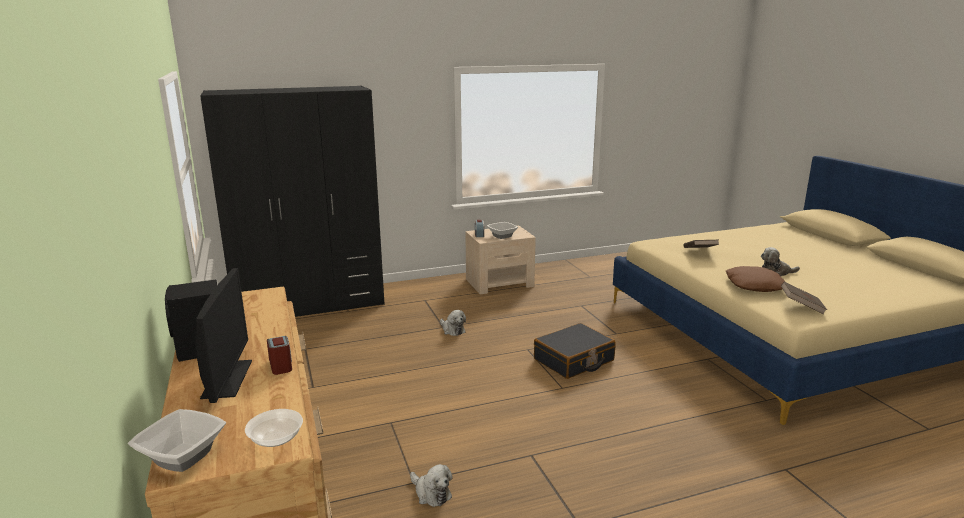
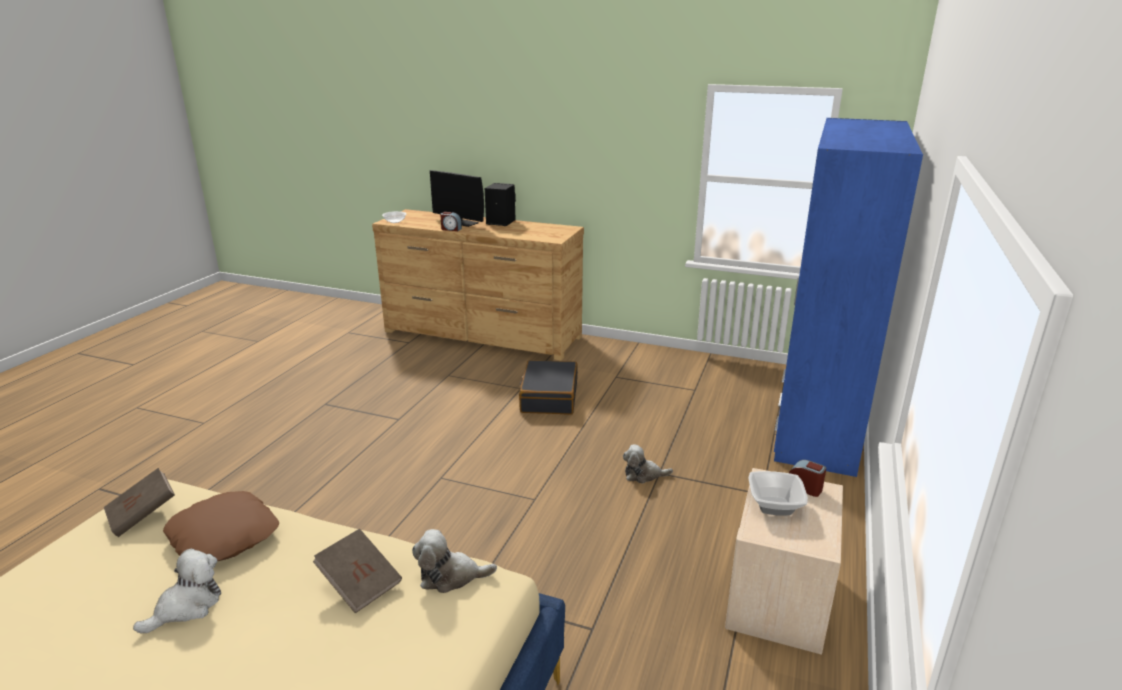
camera: 130 degrees right, 5 degrees up
bowl [128,409,226,472] -> none
black wardrobe [200,86,385,317] -> blue wardrobe [774,118,923,477]
plush toy [410,464,453,507] -> plush toy moved to [412,529,497,593]
black suitcase [534,323,616,379] -> black suitcase moved to [519,360,578,415]

